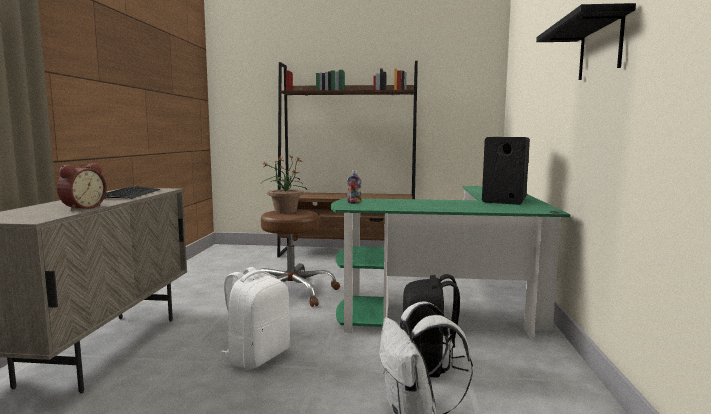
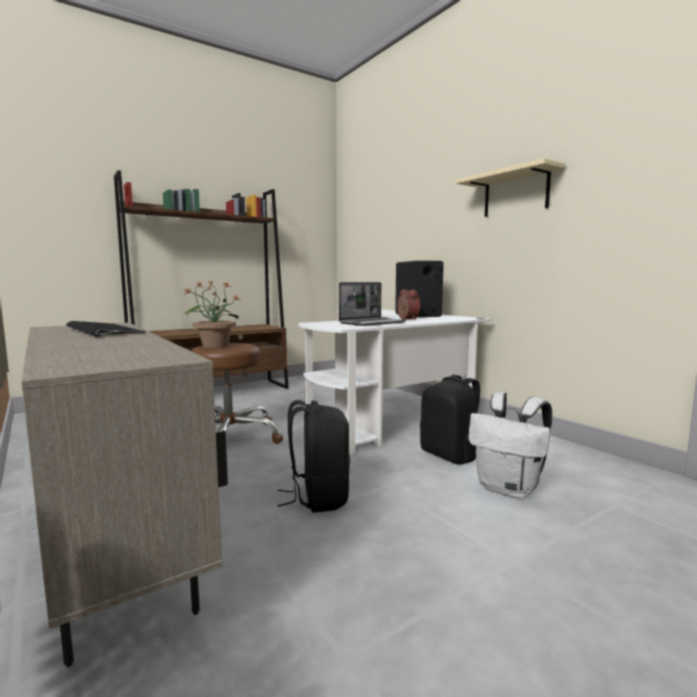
camera: 40 degrees left, 0 degrees up
alarm clock [57,163,107,211] -> alarm clock moved to [397,289,420,320]
white backpack [220,267,290,369] -> black backpack [278,400,350,513]
green desk [331,186,570,341] -> white desk [298,309,492,455]
bottle [347,170,361,204] -> none
black shelf [536,3,636,80] -> beige shelf [455,158,565,217]
none -> laptop [339,282,406,326]

